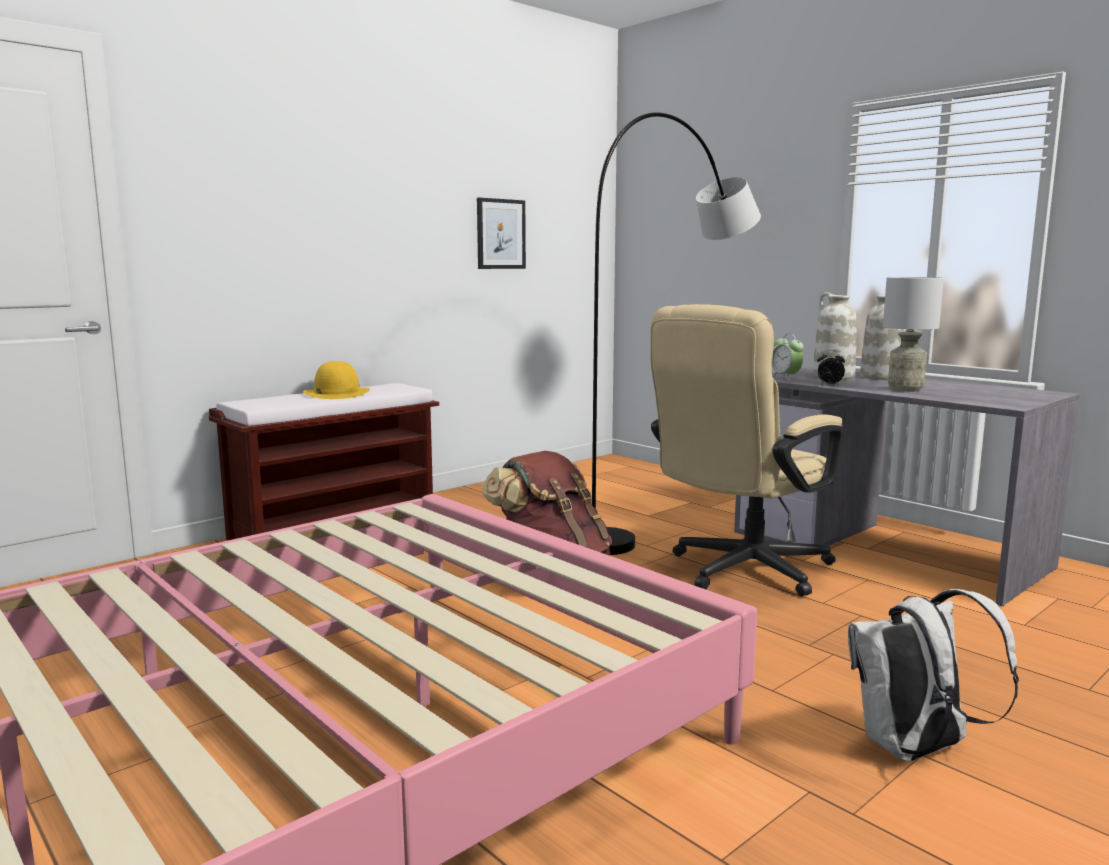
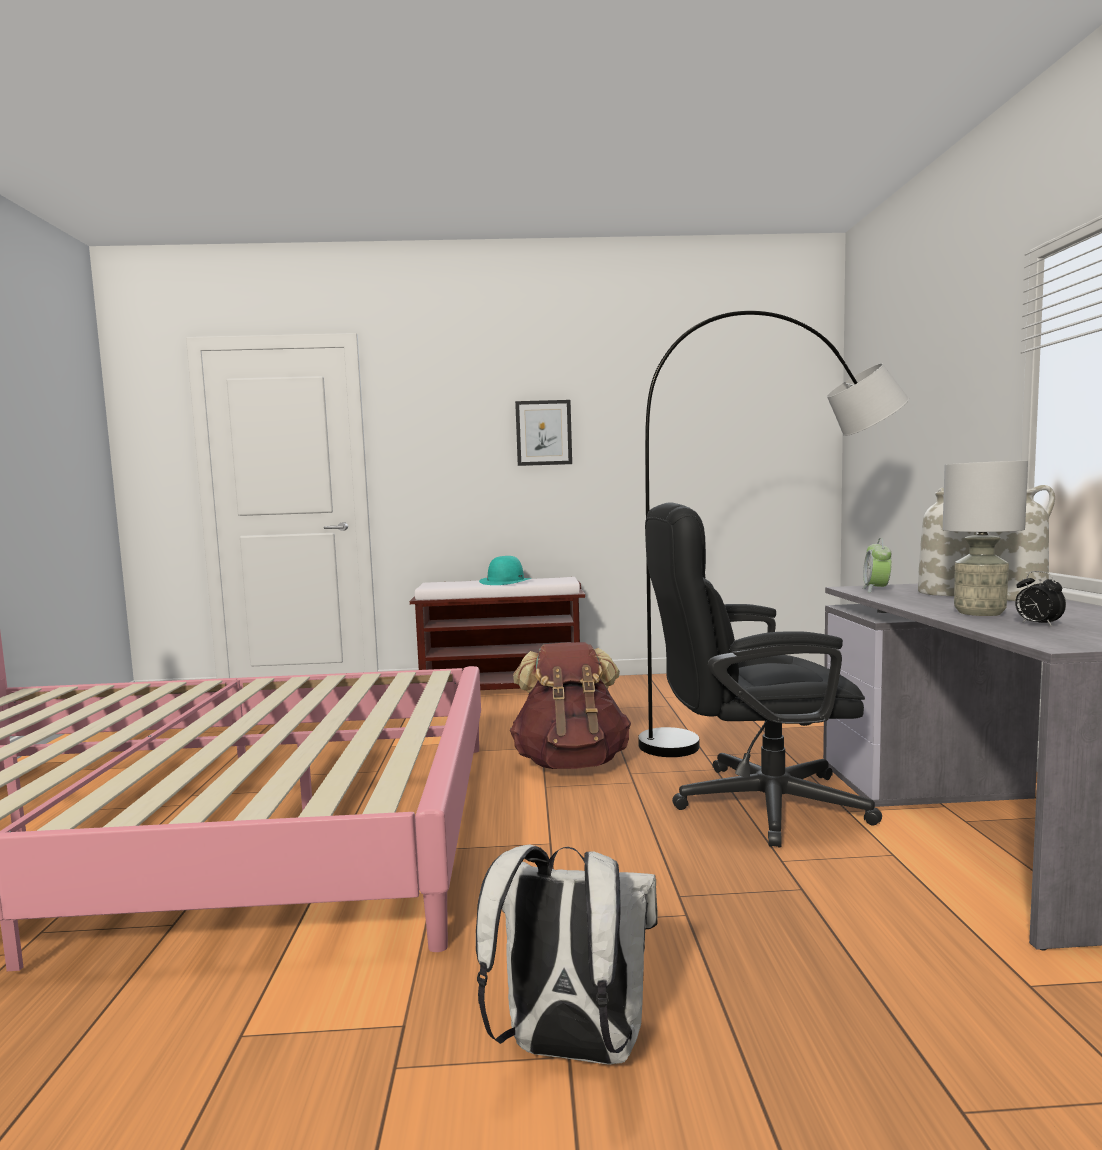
camera: 40 degrees right, 5 degrees down
yellow hat [303,361,370,399] -> turquoise hat [479,556,532,585]
picture [477,198,526,269] -> picture moved to [515,400,572,466]
beige office chair [650,304,843,596] -> black office chair [645,502,882,847]
alarm clock [817,350,845,385] -> alarm clock moved to [1015,571,1066,627]

